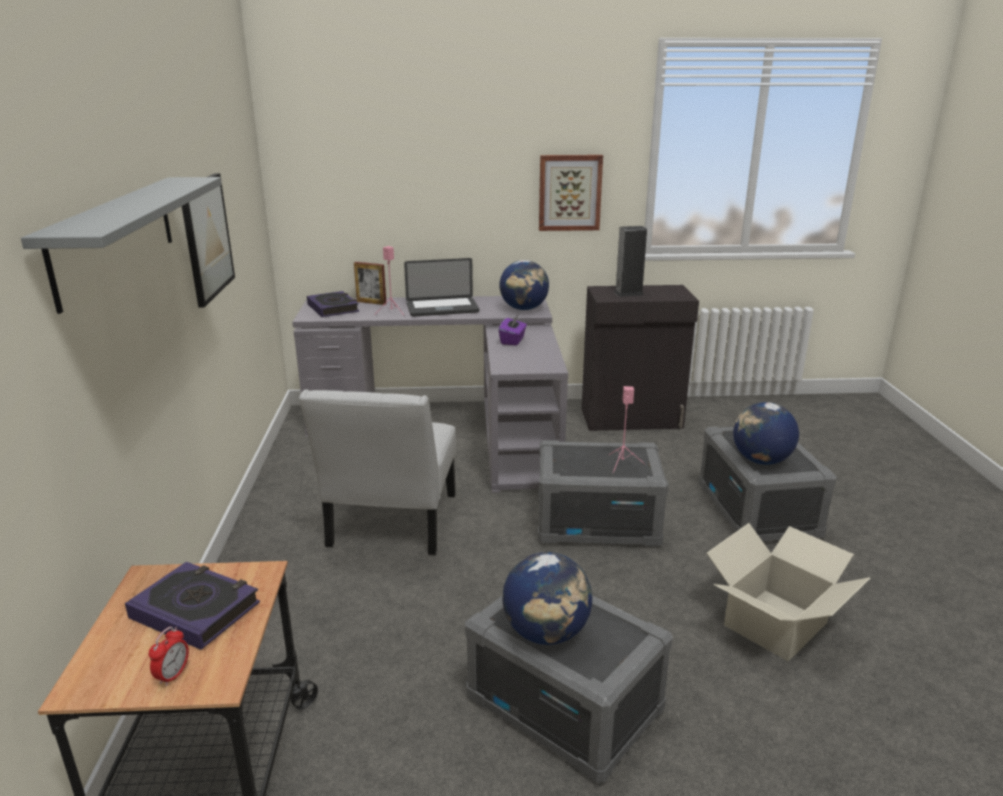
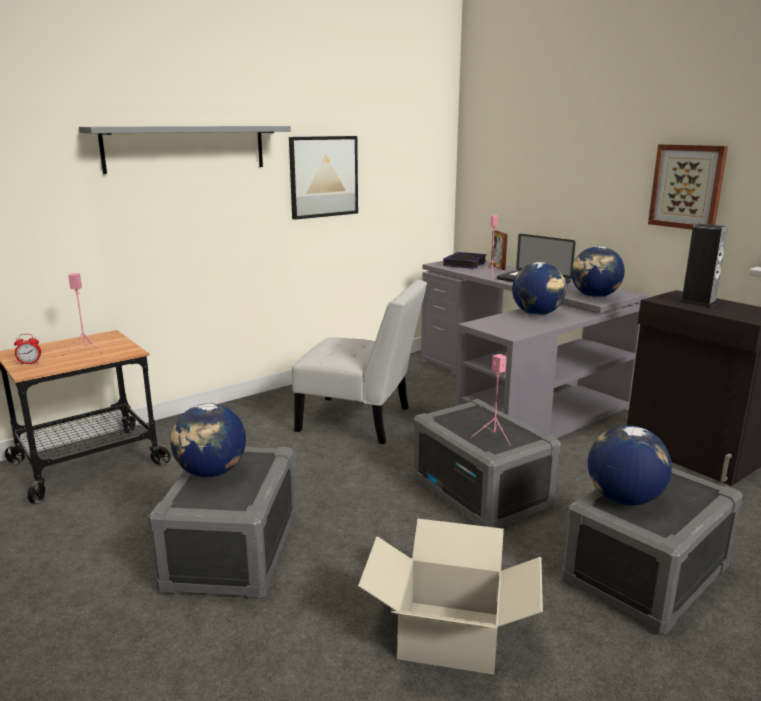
camera: 55 degrees right, 5 degrees down
book [125,562,260,650] -> pink speaker [63,273,103,356]
white chair [299,389,456,555] -> white chair turned 135 degrees counterclockwise [292,280,427,444]
purple tissue box [499,314,527,346] -> globe [512,262,566,315]

